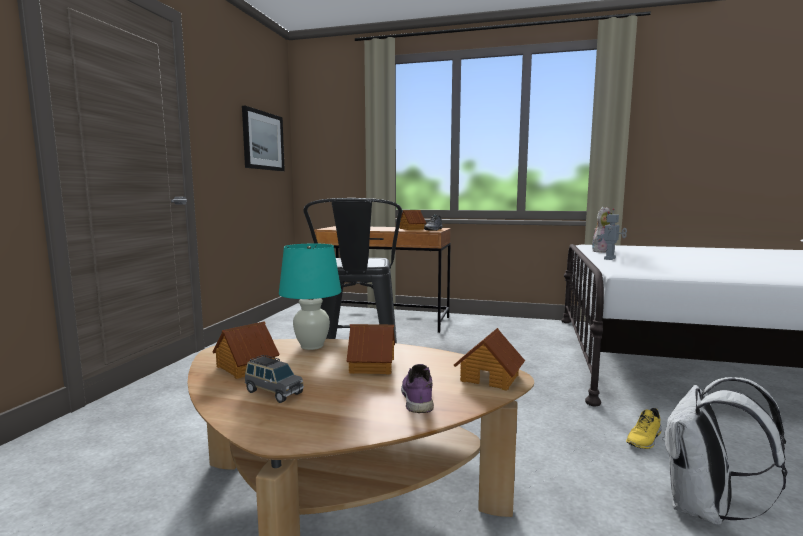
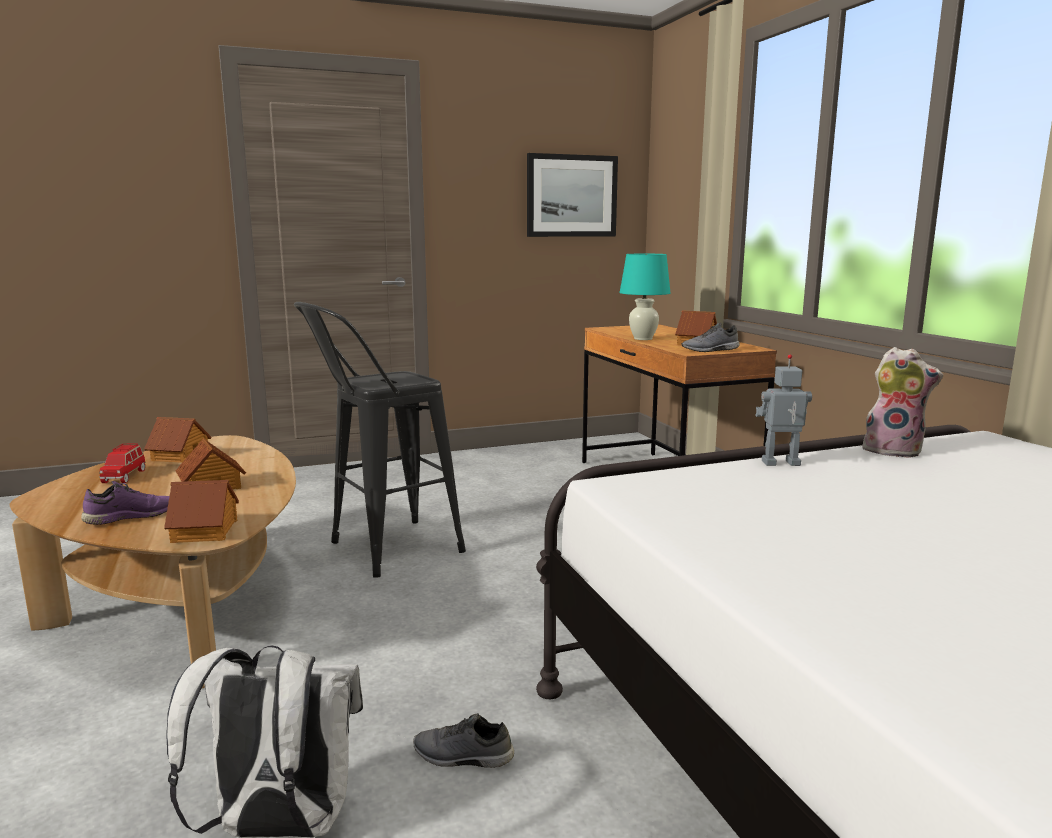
camera: 55 degrees right, 5 degrees up
grey toy car [245,355,304,403] -> red toy car [99,443,145,483]
turquoise table lamp [279,244,341,350] -> turquoise table lamp moved to [620,254,671,340]
yellow shoe [626,408,662,449] -> grey shoe [413,713,514,768]

